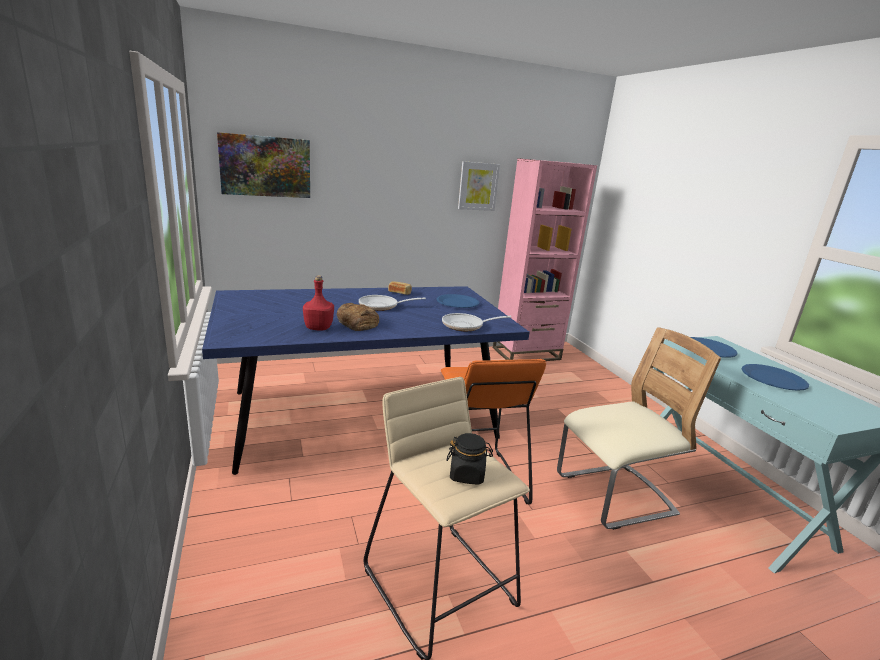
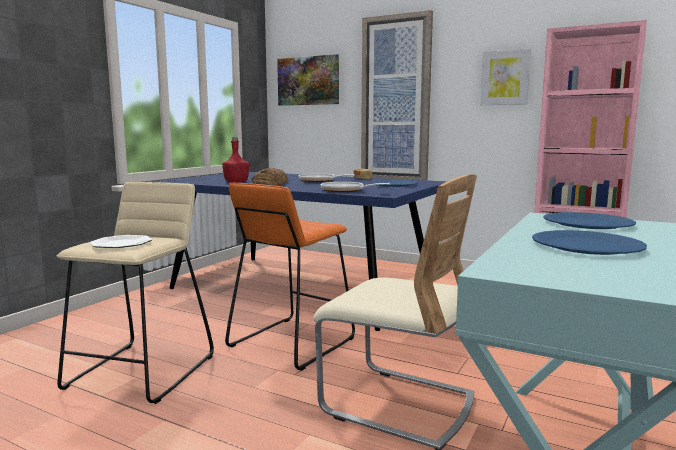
camera: 50 degrees right, 10 degrees down
black jar [446,433,493,485] -> plate [90,235,153,248]
none -> picture [361,10,433,180]

